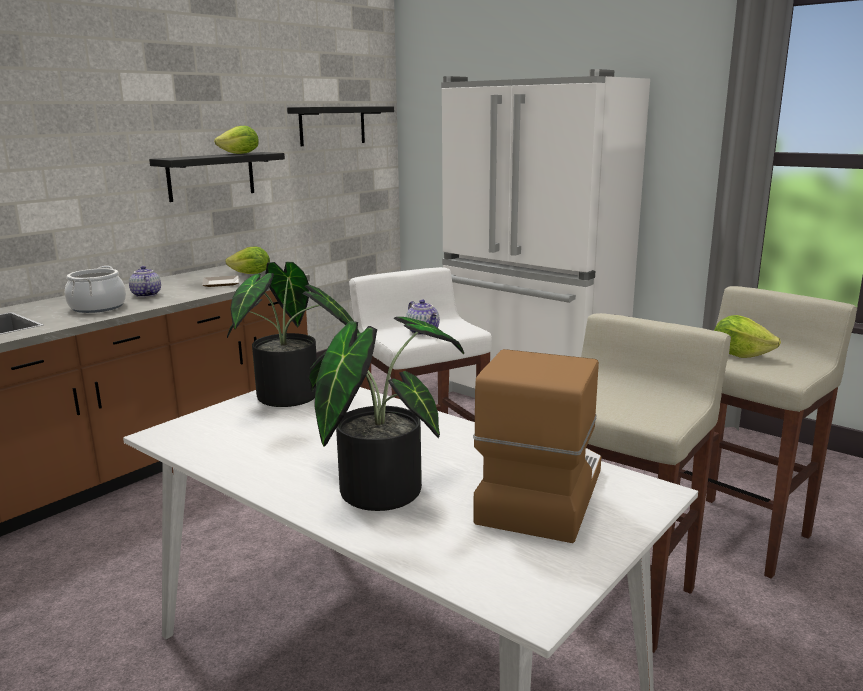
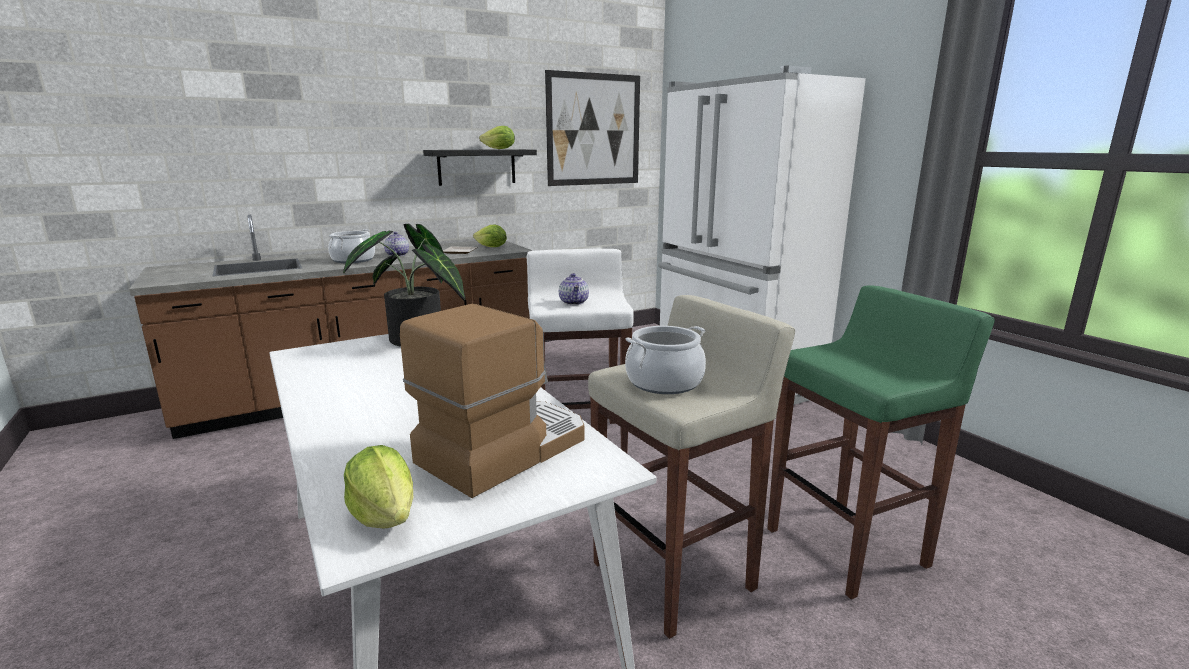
camera: 20 degrees right, 0 degrees up
black shelf [287,106,394,146] -> picture [545,70,640,186]
potted plant [308,317,464,511] -> none
beige stool [671,286,857,579] -> green stool [767,285,995,599]
lettuce [714,315,781,358] -> lettuce moved to [344,445,413,528]
none -> cooking pot [625,326,706,394]

